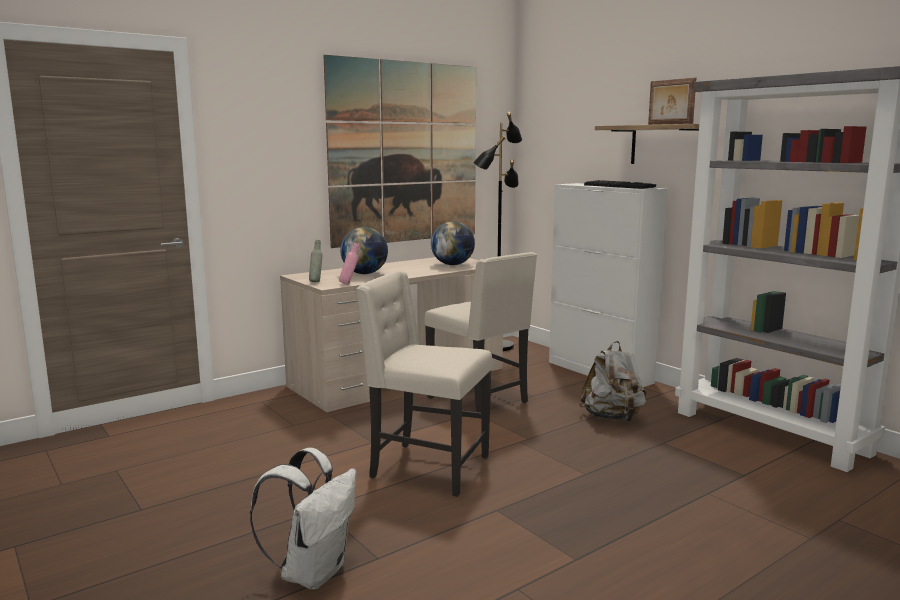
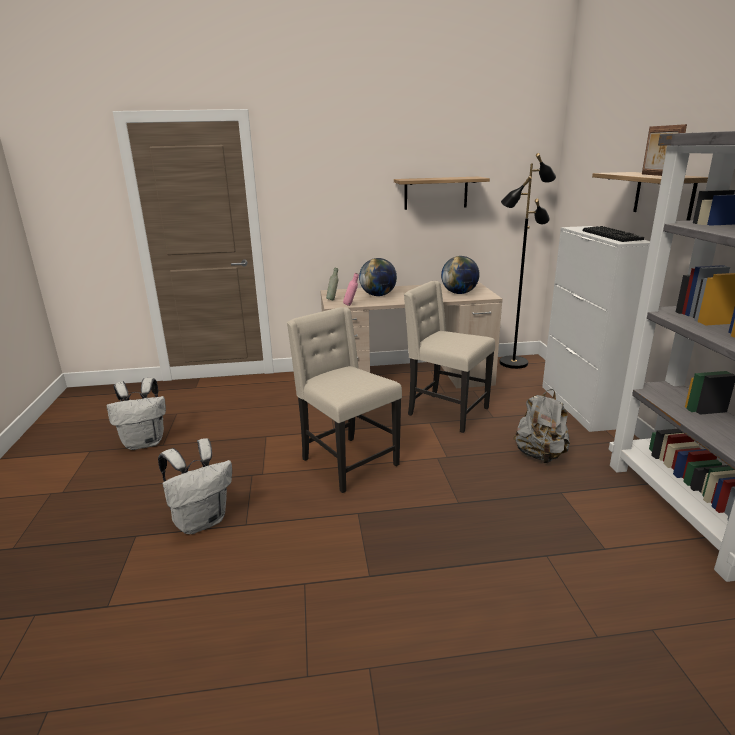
camera: 30 degrees right, 10 degrees up
picture [323,55,476,248] -> shelf [394,177,490,210]
beige chair [424,252,537,413] -> beige chair turned 135 degrees clockwise [404,281,495,433]
none -> white backpack [107,378,166,450]

